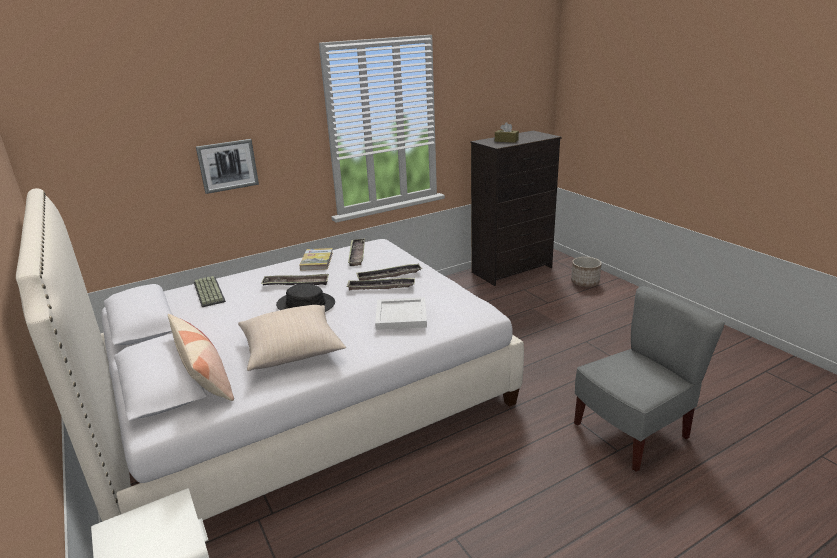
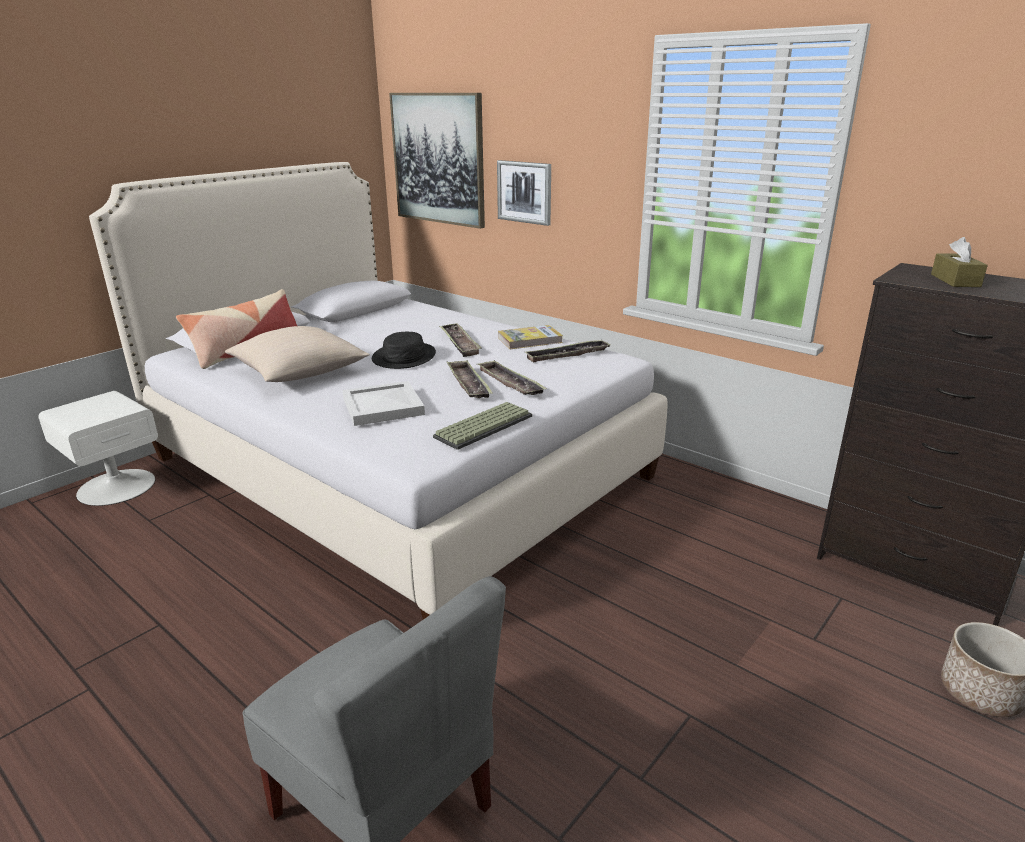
camera: 70 degrees right, 0 degrees up
keyboard [194,276,226,307] -> keyboard moved to [433,402,532,450]
none -> picture [389,93,485,229]

